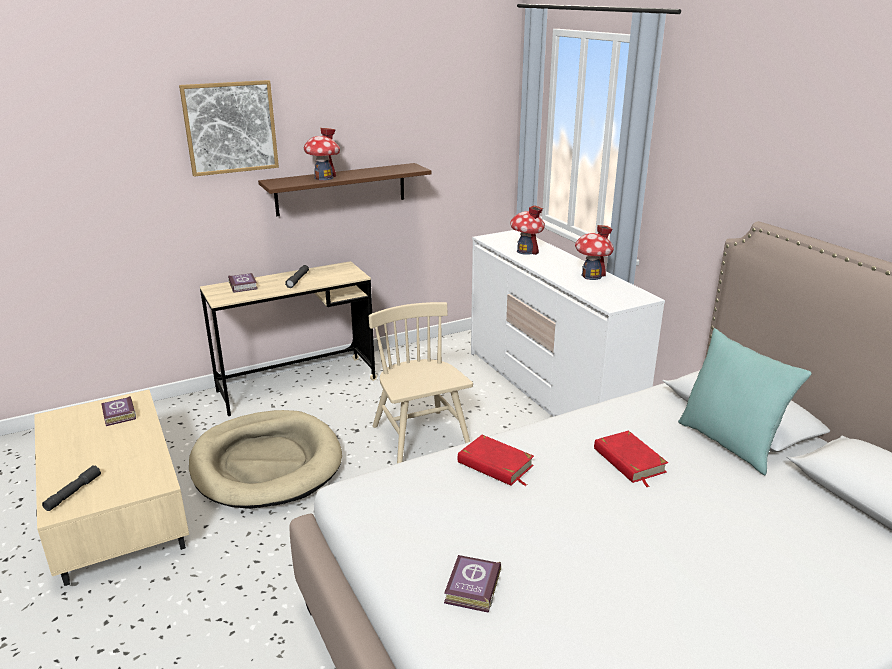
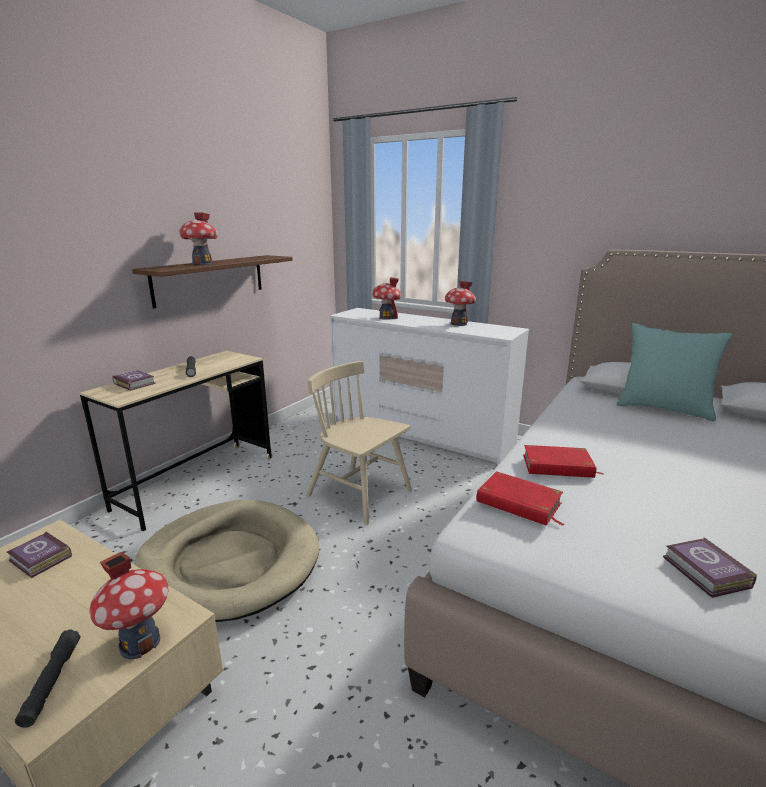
camera: 30 degrees left, 5 degrees down
picture [179,80,279,177] -> none
red book [594,431,668,487] -> red book moved to [476,471,565,526]
none -> toy house [89,551,168,659]

